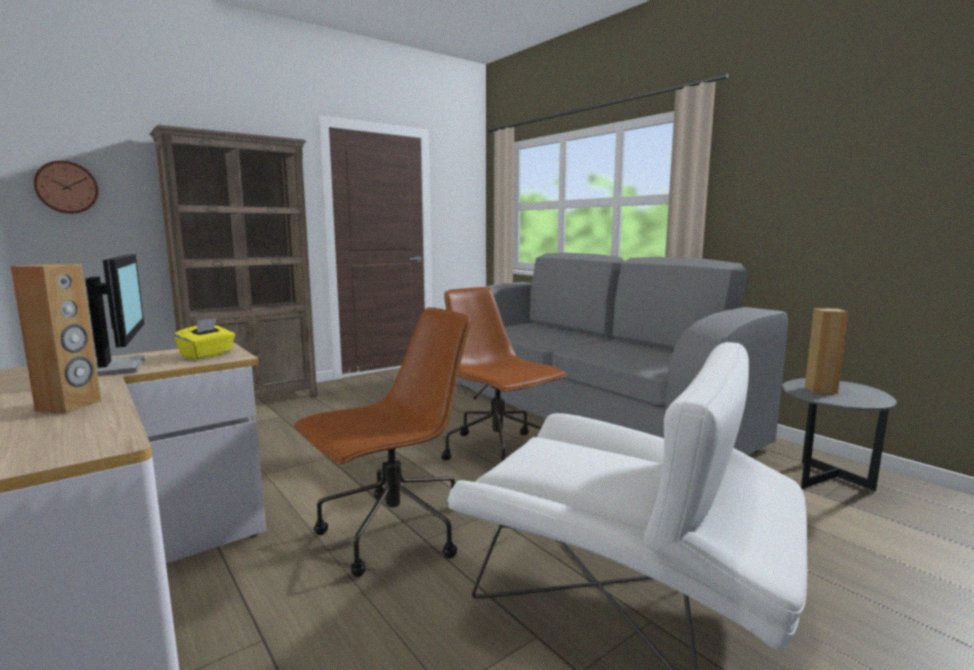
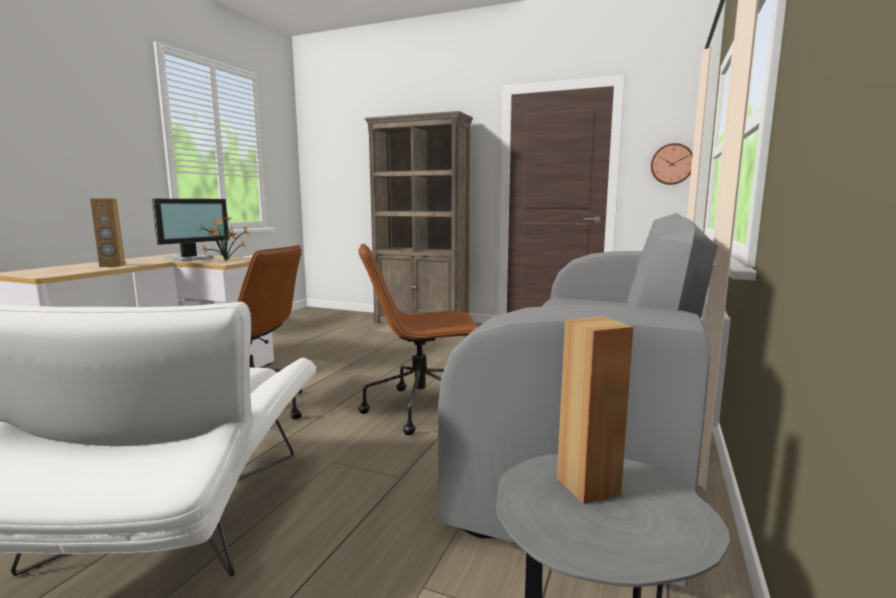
camera: 60 degrees right, 0 degrees up
wall clock [33,161,98,214] -> wall clock moved to [651,143,693,185]
yellow tissue box [174,318,235,360] -> potted plant [200,215,250,260]
brown office chair [441,287,567,462] -> brown office chair turned 120 degrees counterclockwise [358,244,478,435]

